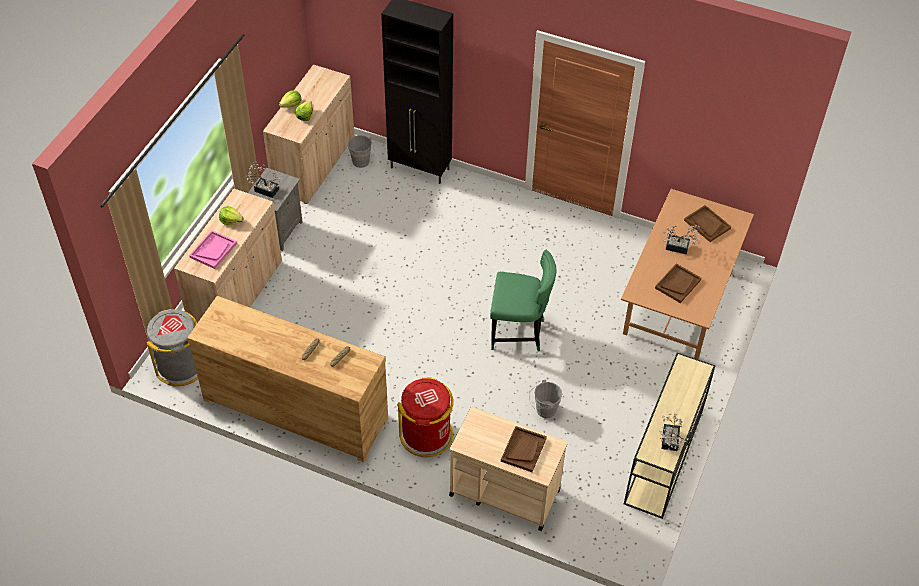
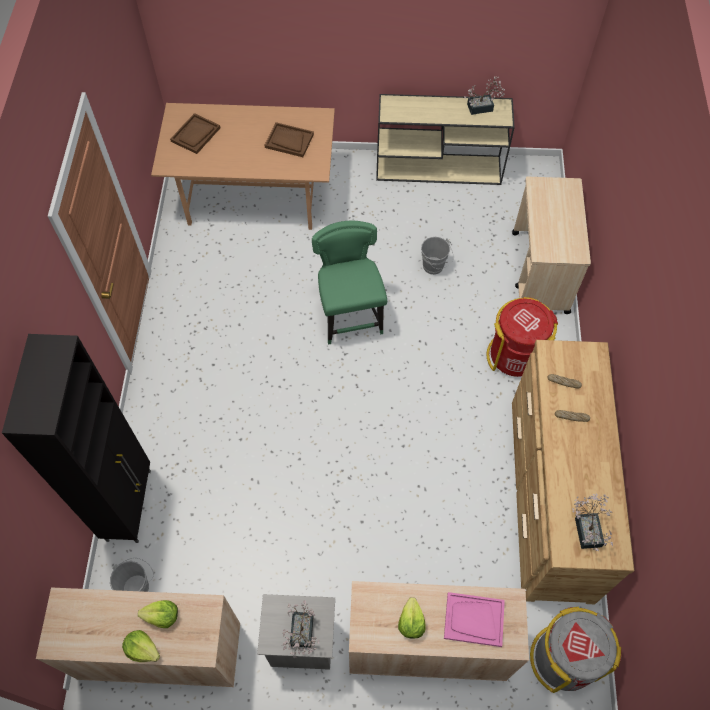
camera: 110 degrees left, 10 degrees up
brown tray [501,426,547,472] -> none
potted plant [663,225,700,255] -> potted plant moved to [572,493,613,551]

